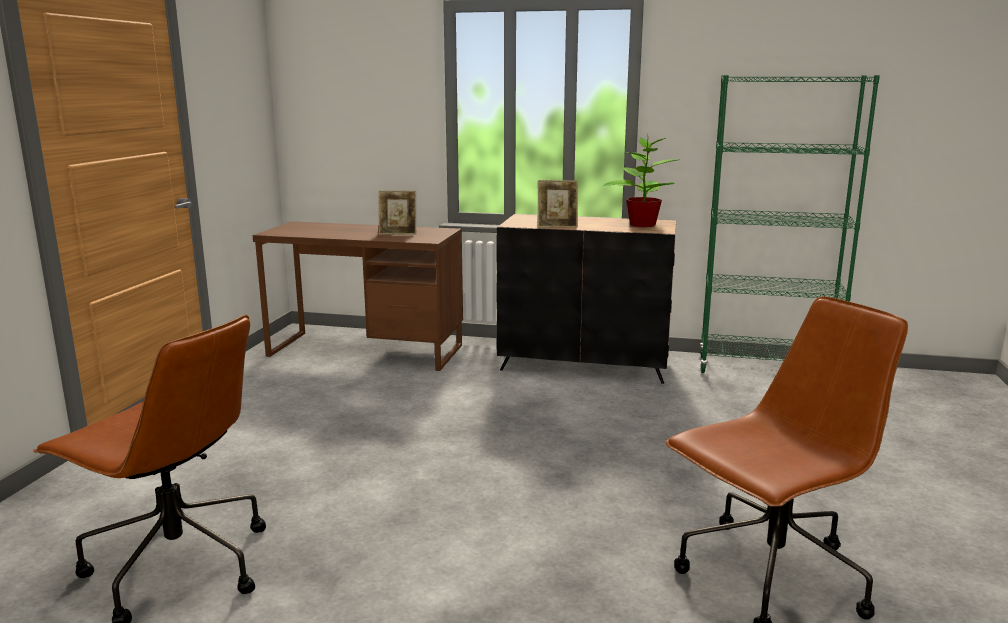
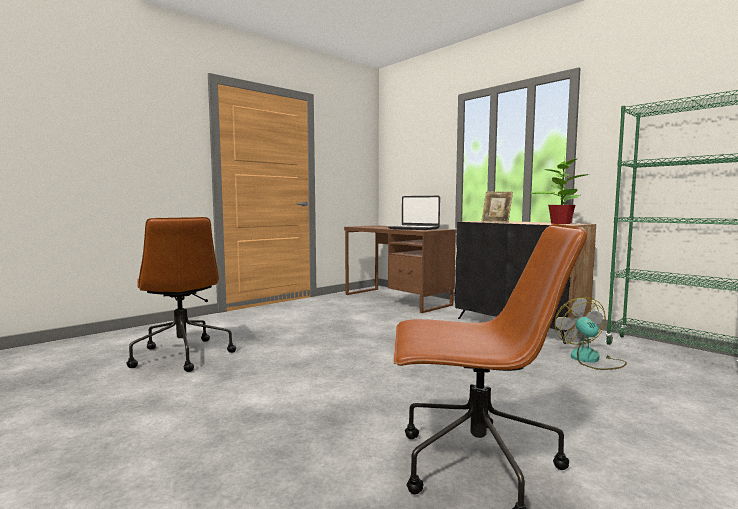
camera: 35 degrees right, 10 degrees down
picture frame [378,190,416,235] -> laptop [388,196,440,230]
none -> fan [555,297,627,370]

